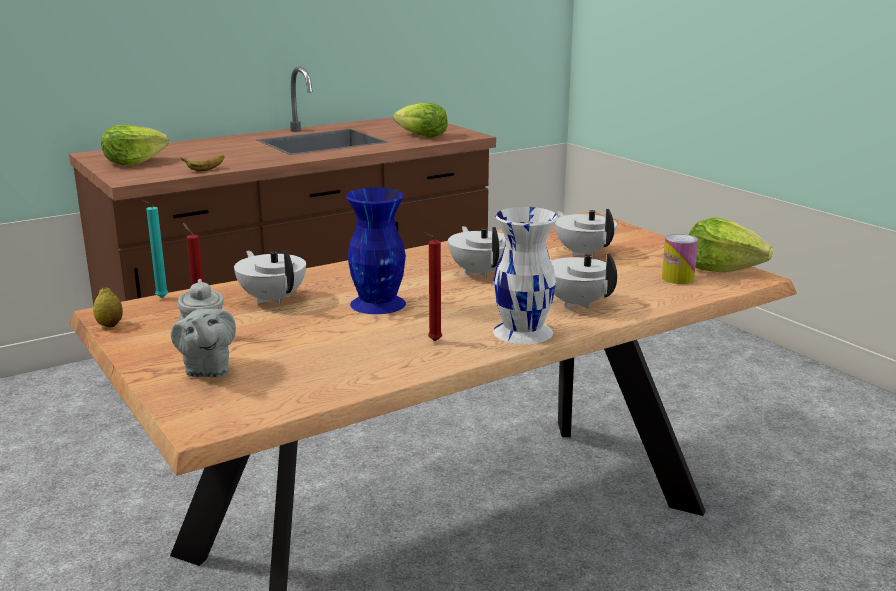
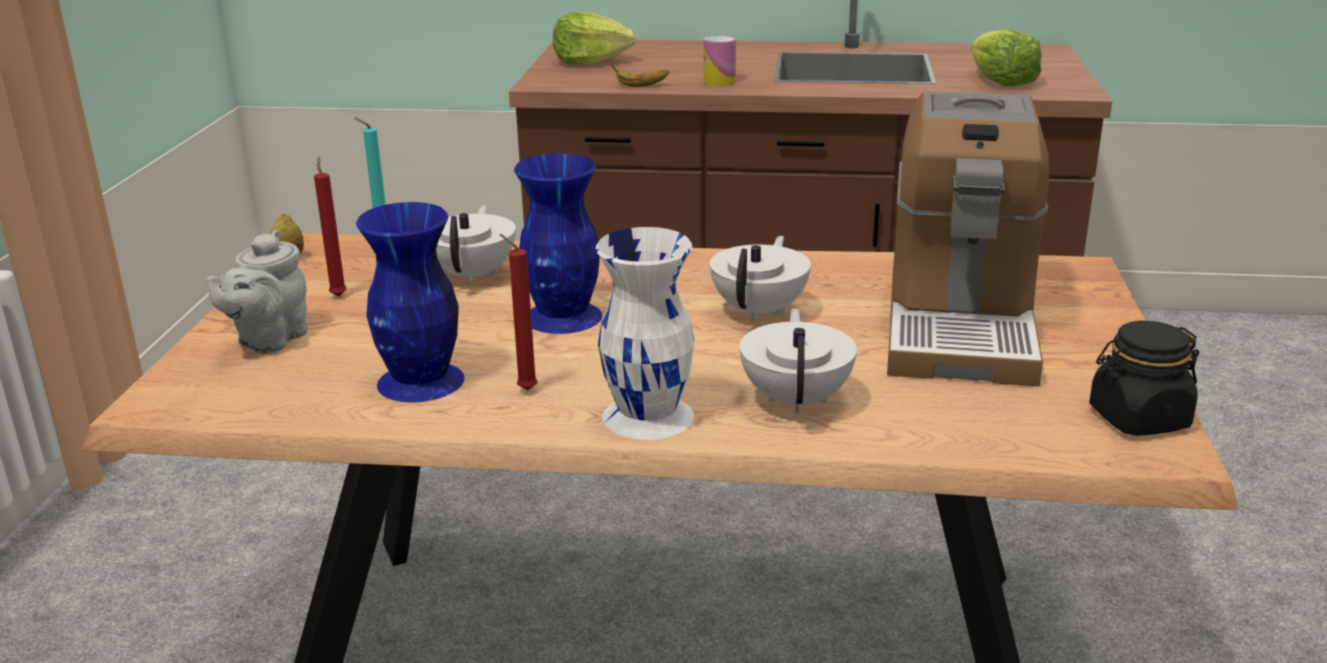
camera: 40 degrees right, 5 degrees up
white teapot [555,209,617,258] -> coffee machine [887,91,1049,387]
can [662,234,698,284] -> can moved to [704,35,736,86]
lettuce [689,218,773,272] -> black jar [1089,321,1199,436]
none -> blue vase [356,202,465,403]

